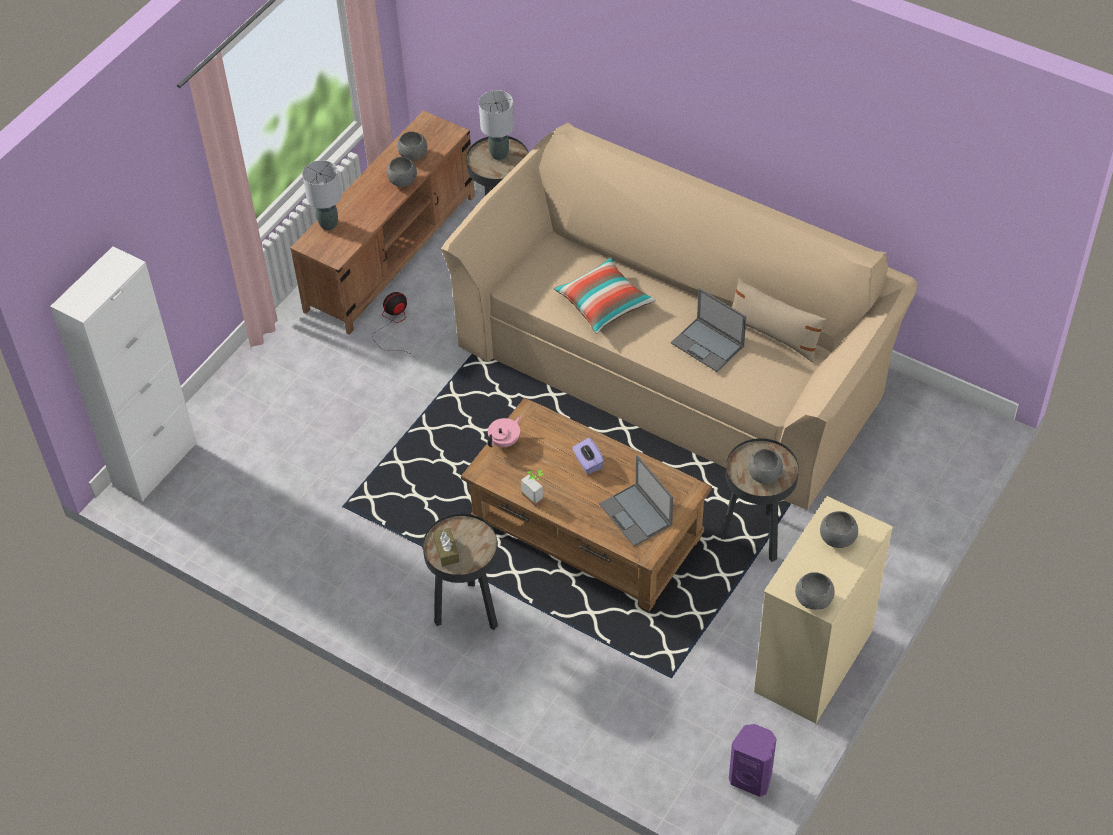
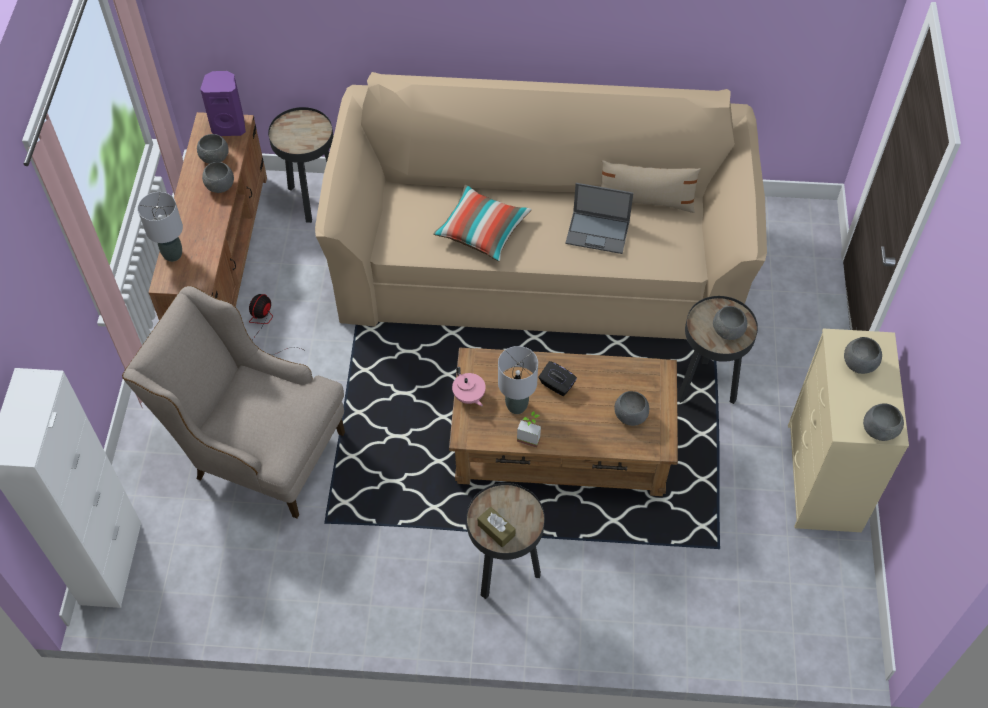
camera: 30 degrees left, 5 degrees up
grey table lamp [479,90,514,160] -> grey table lamp moved to [498,346,538,414]
pink teapot [488,416,522,447] -> pink teapot turned 135 degrees clockwise [452,367,486,406]
purple tissue box [572,438,605,474] -> black tissue box [538,361,577,396]
laptop [599,455,673,546] -> grey bowl [614,391,649,426]
purple speaker [729,724,777,797] -> purple speaker moved to [200,71,246,136]
none -> beige armchair [122,285,345,519]

